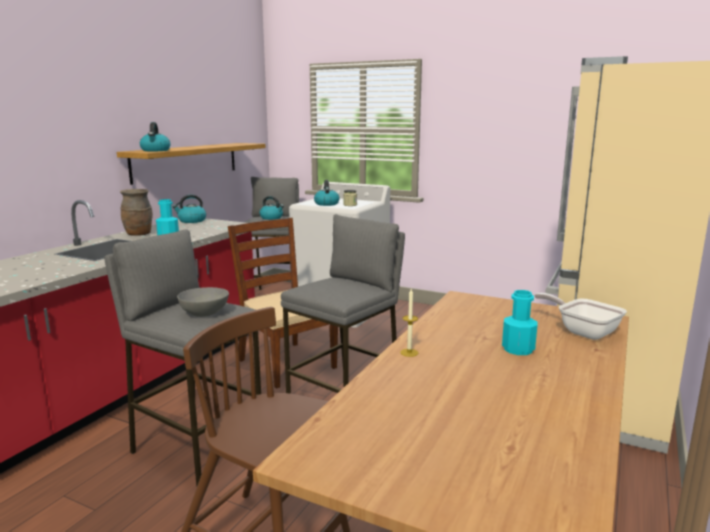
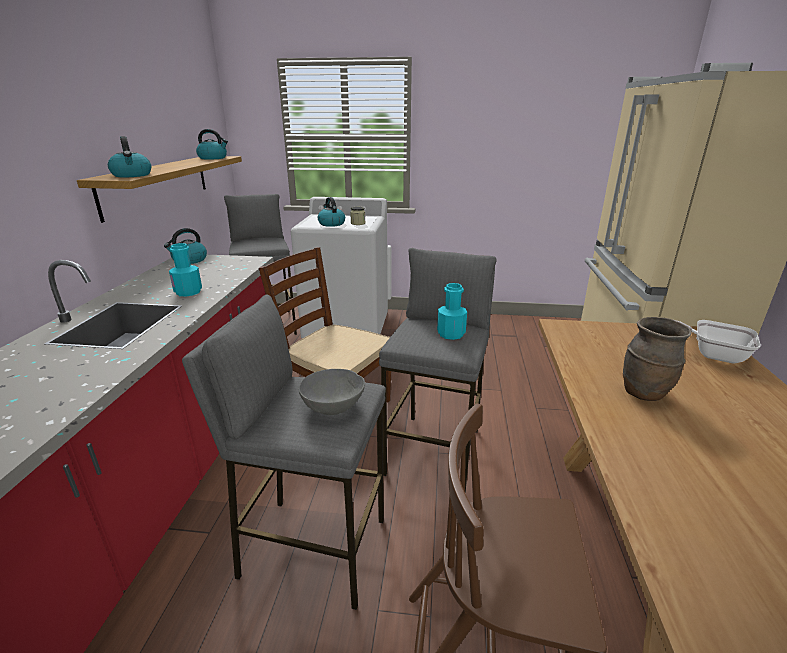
camera: 20 degrees left, 10 degrees up
brown vase [120,189,153,236] -> brown vase moved to [623,317,692,401]
kettle [260,196,284,220] -> kettle moved to [196,129,228,160]
candle [400,289,418,357] -> none
turquoise bottle [502,290,537,355] -> turquoise bottle moved to [437,283,467,340]

